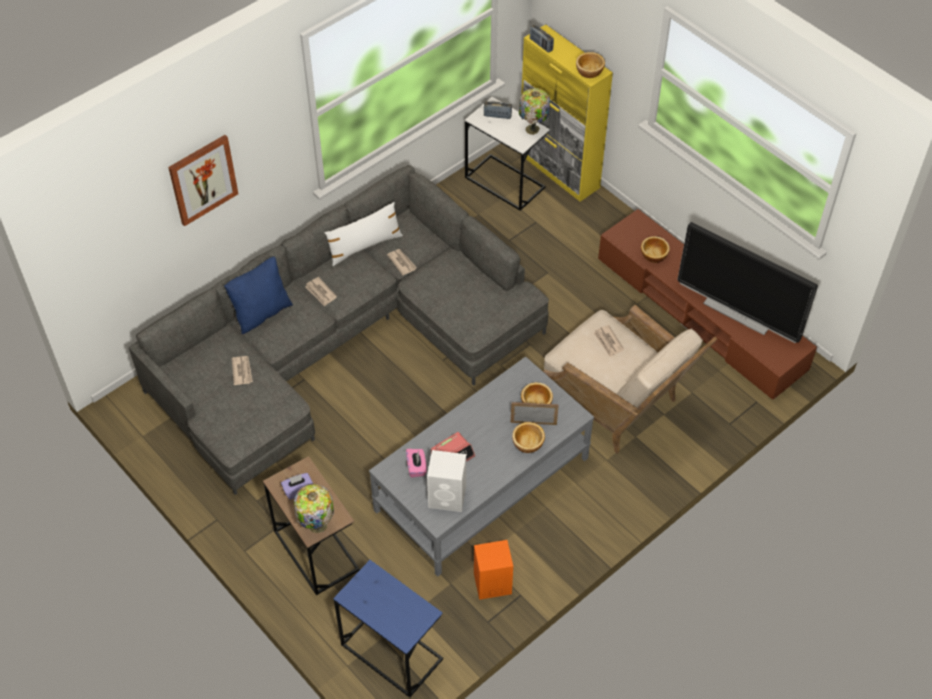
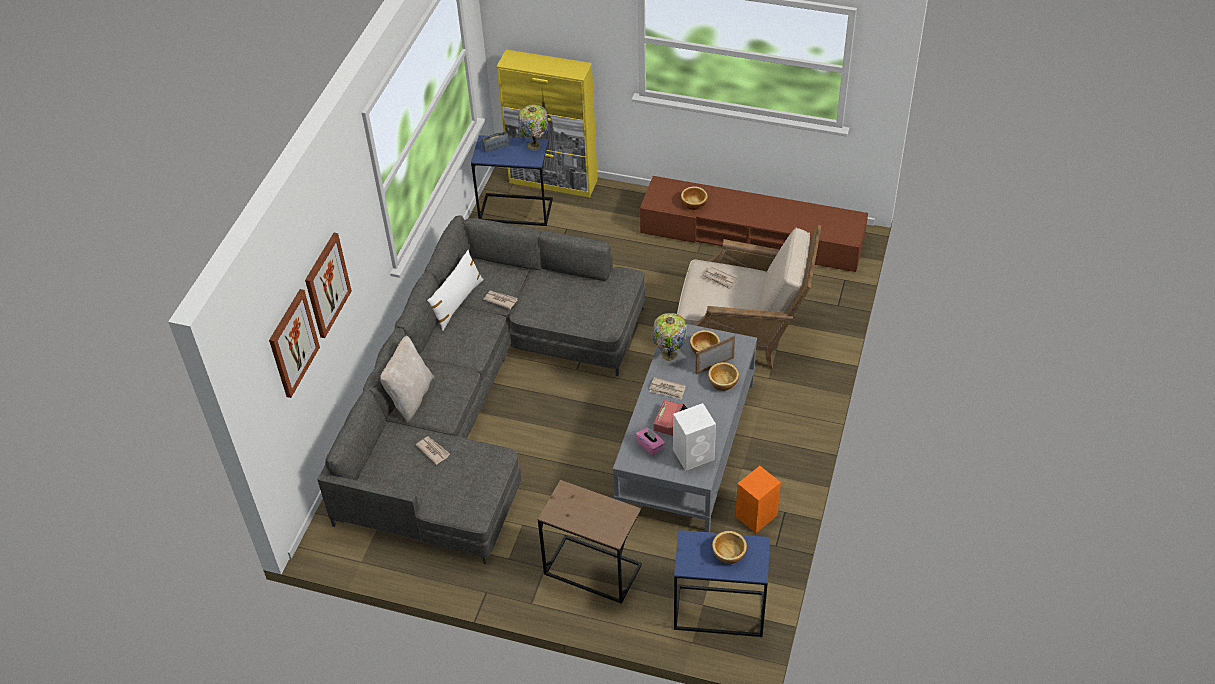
camera: 30 degrees left, 5 degrees down
blue pillow [224,256,293,334] -> beige pillow [380,335,434,422]
purple tissue box [281,473,313,500] -> none
table lamp [294,484,334,533] -> table lamp moved to [653,313,687,361]
newspaper [305,277,337,307] -> newspaper moved to [649,377,686,400]
white side table [465,97,550,211] -> blue side table [471,135,553,226]
radio [530,24,554,53] -> none
bowl [576,52,605,78] -> bowl moved to [712,531,747,564]
television [677,222,818,343] -> none
none -> picture [269,289,320,398]

